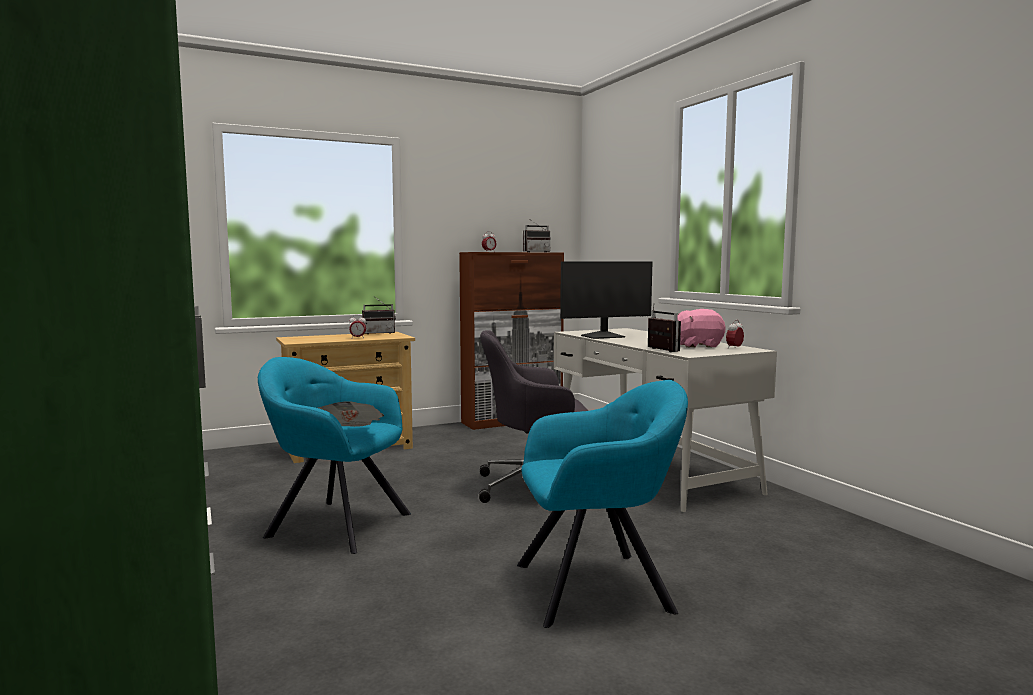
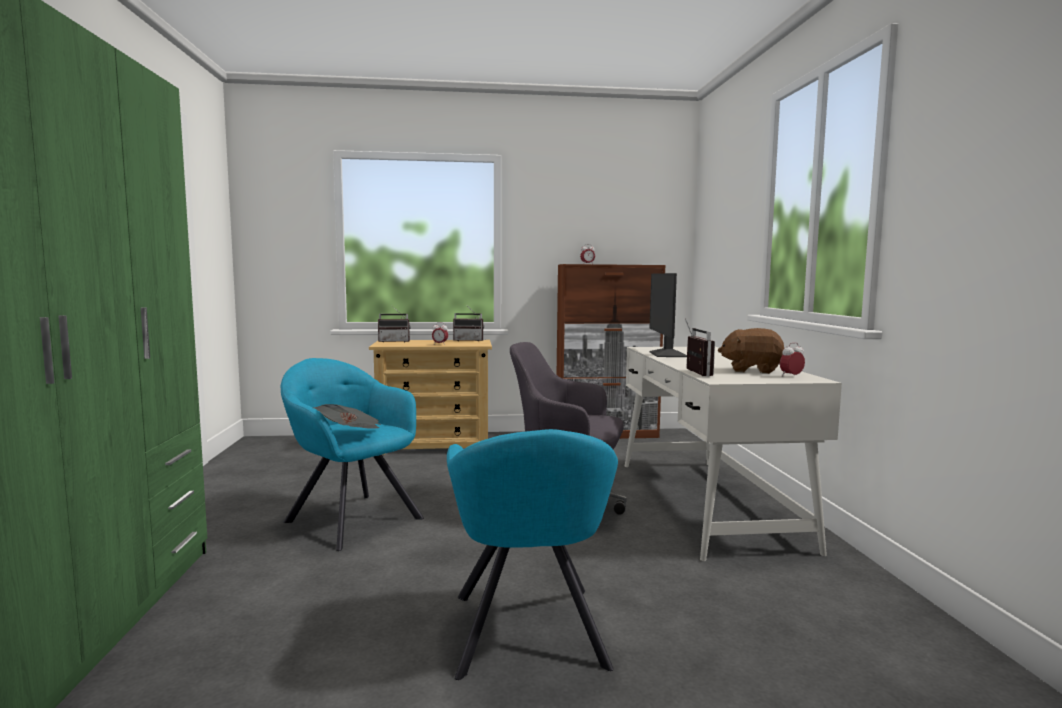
camera: 20 degrees right, 0 degrees up
turquoise armchair [517,380,688,628] -> turquoise armchair turned 75 degrees clockwise [447,429,618,680]
radio [523,220,551,252] -> radio moved to [378,307,410,342]
monitor [560,262,652,339] -> monitor turned 90 degrees clockwise [649,273,687,357]
pink plush toy [677,309,726,348] -> brown plush toy [718,328,784,374]

